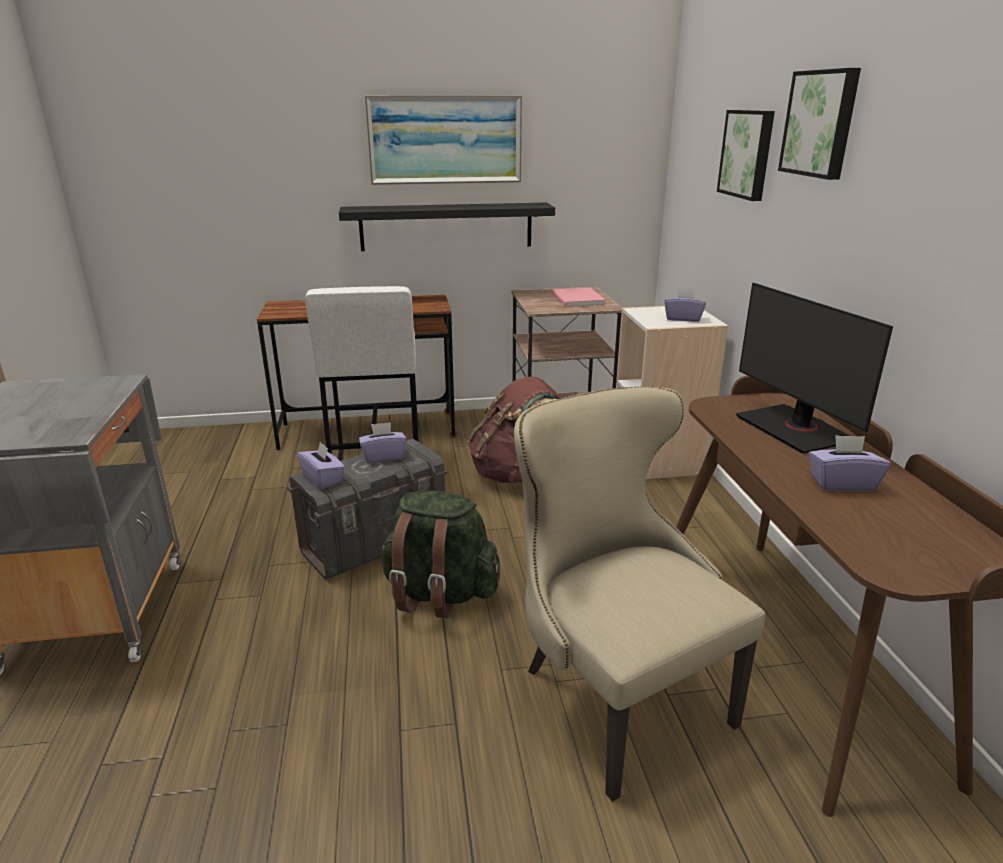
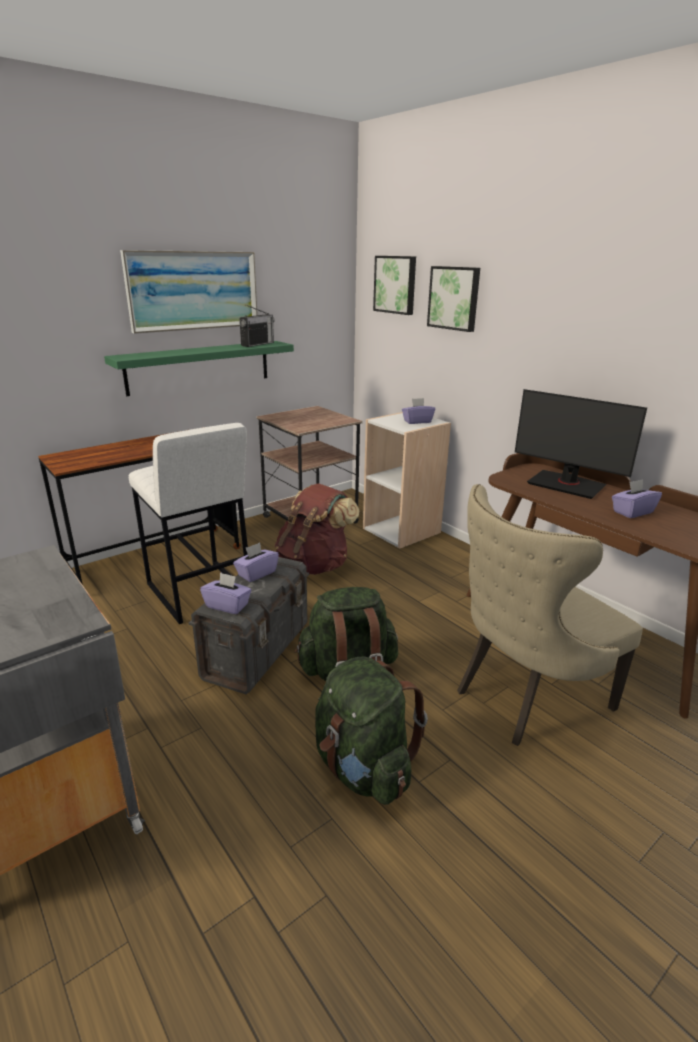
camera: 30 degrees left, 0 degrees up
black shelf [339,203,555,251] -> green shelf [104,341,294,396]
beige chair [514,386,765,802] -> beige chair turned 60 degrees counterclockwise [457,484,643,746]
pink book [552,287,605,307] -> none
picture [778,68,861,180] -> picture moved to [373,256,416,315]
none -> radio [239,304,275,347]
none -> green backpack [315,657,428,805]

